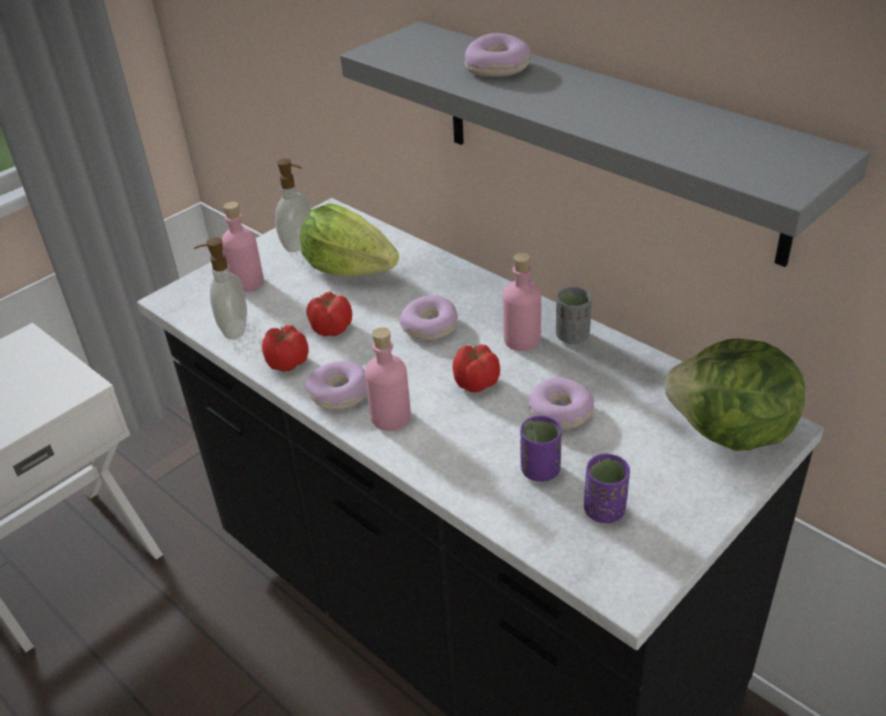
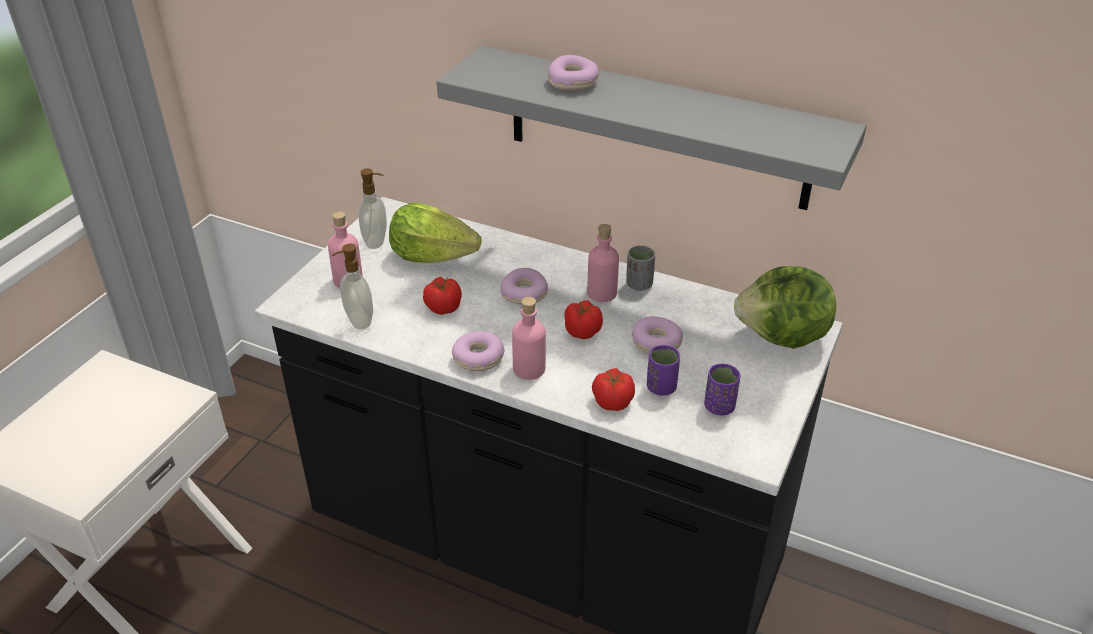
camera: 20 degrees left, 0 degrees up
tomato [262,325,309,372] -> tomato moved to [592,368,635,411]

